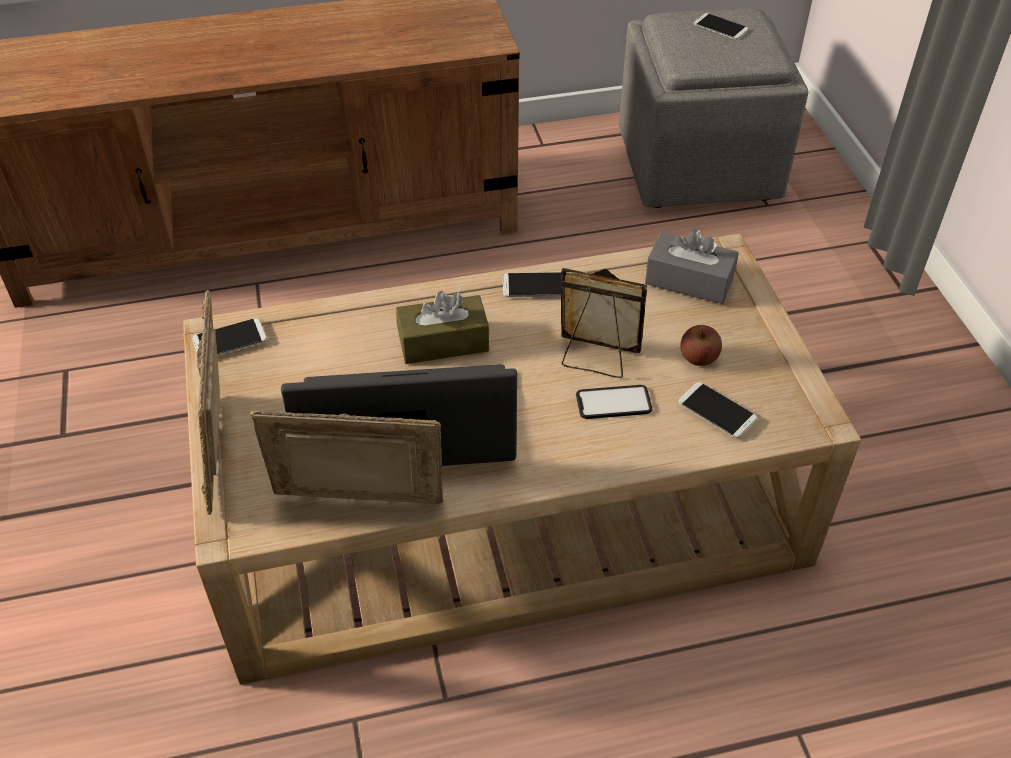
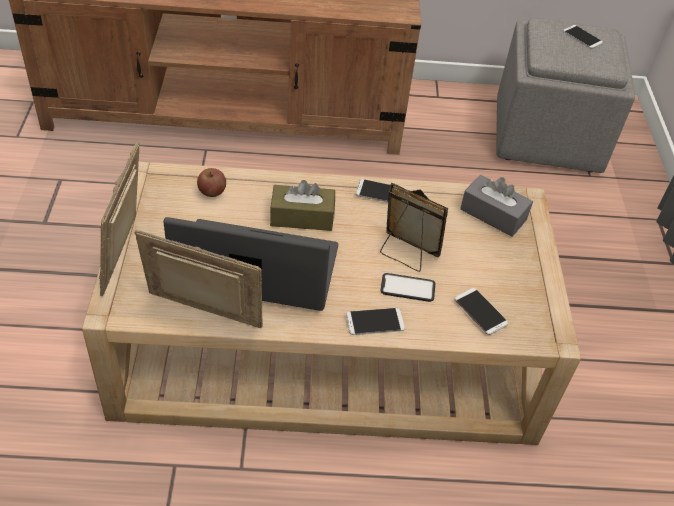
camera: 10 degrees right, 0 degrees up
phone [192,318,267,356] -> phone moved to [346,308,405,335]
apple [680,325,722,366] -> apple moved to [197,168,226,197]

